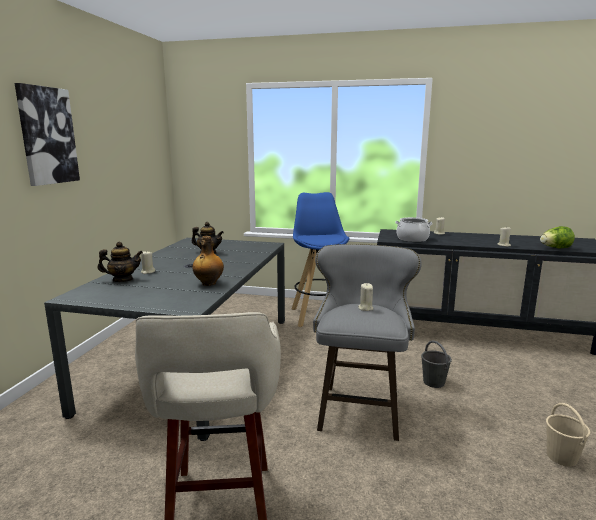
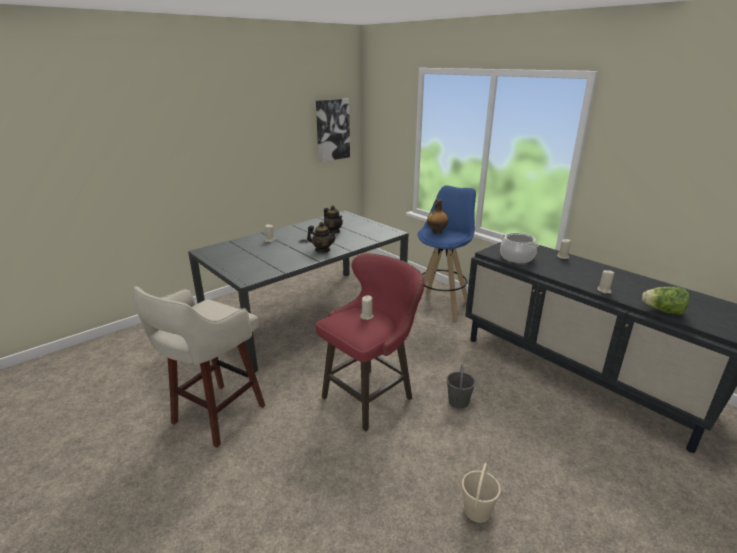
camera: 35 degrees right, 10 degrees up
picture [15,83,80,186] -> picture moved to [316,99,350,162]
teapot [98,241,143,282] -> teapot moved to [307,222,337,253]
bottle [192,236,224,286] -> bottle moved to [427,199,448,233]
grey stool [313,244,422,441] -> red stool [316,253,424,431]

